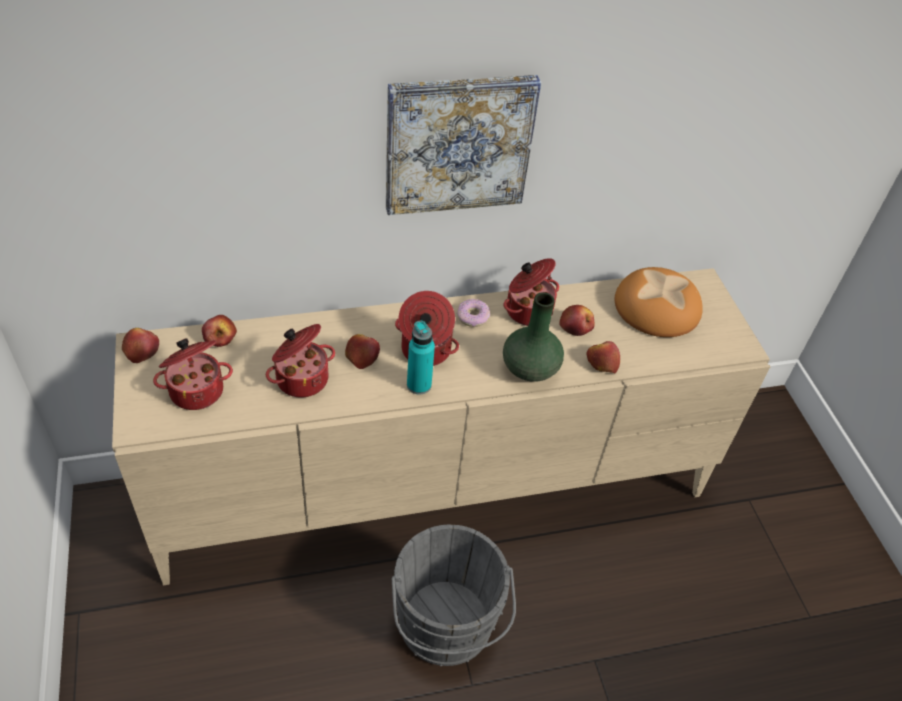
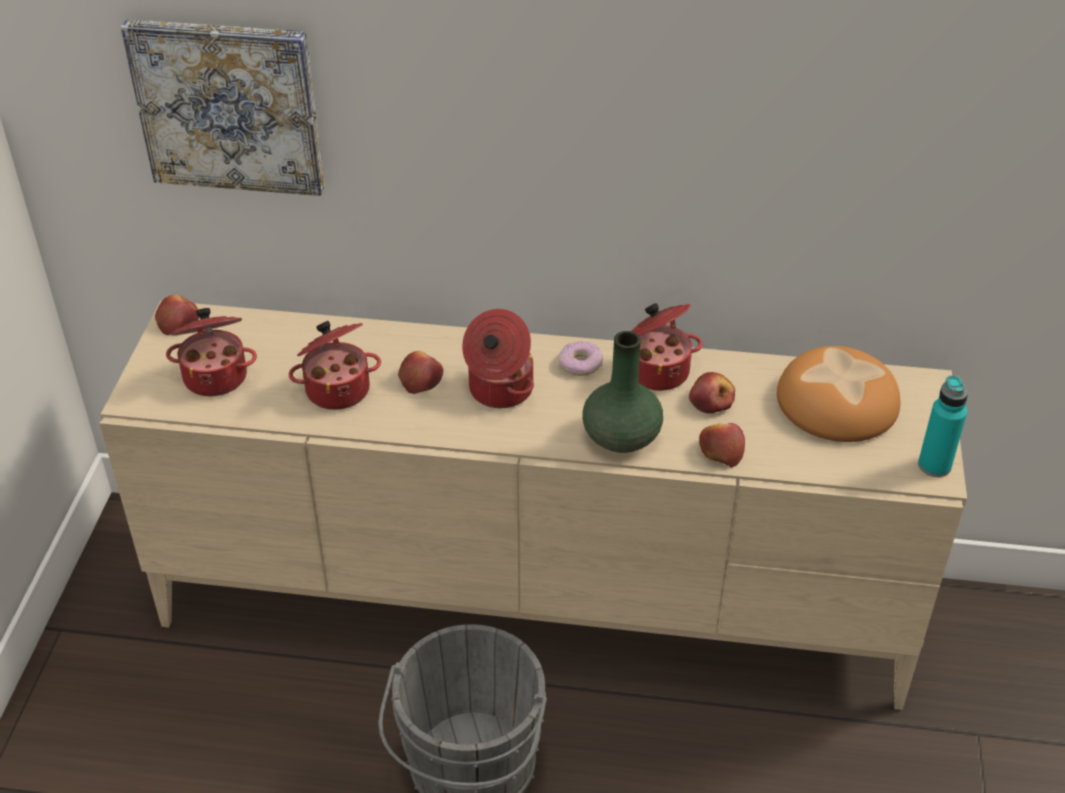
camera: 25 degrees right, 5 degrees down
apple [202,315,237,347] -> none
picture [386,75,541,215] -> picture moved to [121,19,325,196]
turquoise bottle [407,320,435,395] -> turquoise bottle moved to [918,375,968,477]

